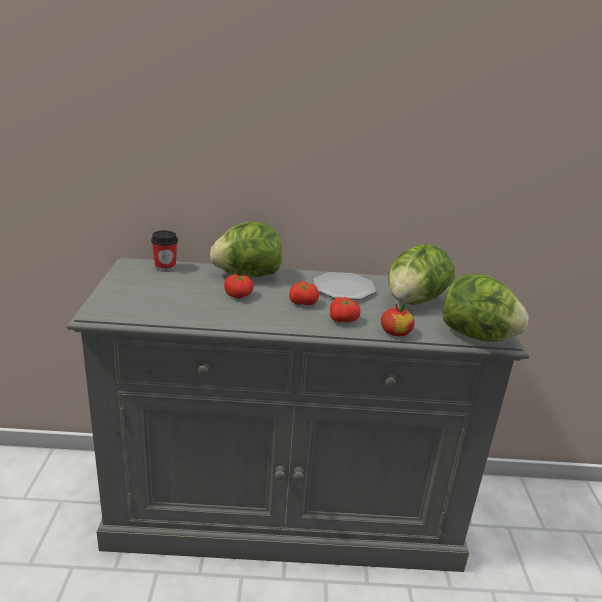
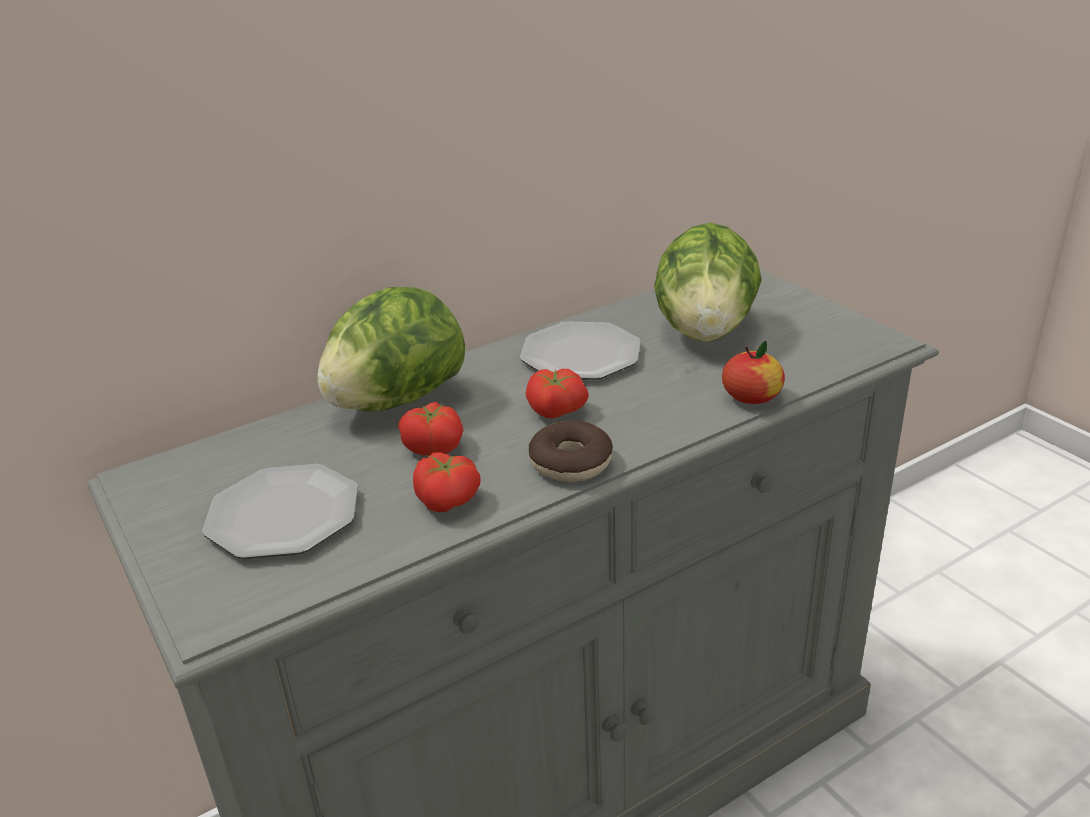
camera: 30 degrees left, 5 degrees up
cup [151,230,178,272] -> none
tomato [330,297,360,323] -> tomato moved to [413,452,481,512]
lettuce [442,274,529,342] -> none
none -> plate [202,464,358,559]
none -> donut [529,421,613,482]

